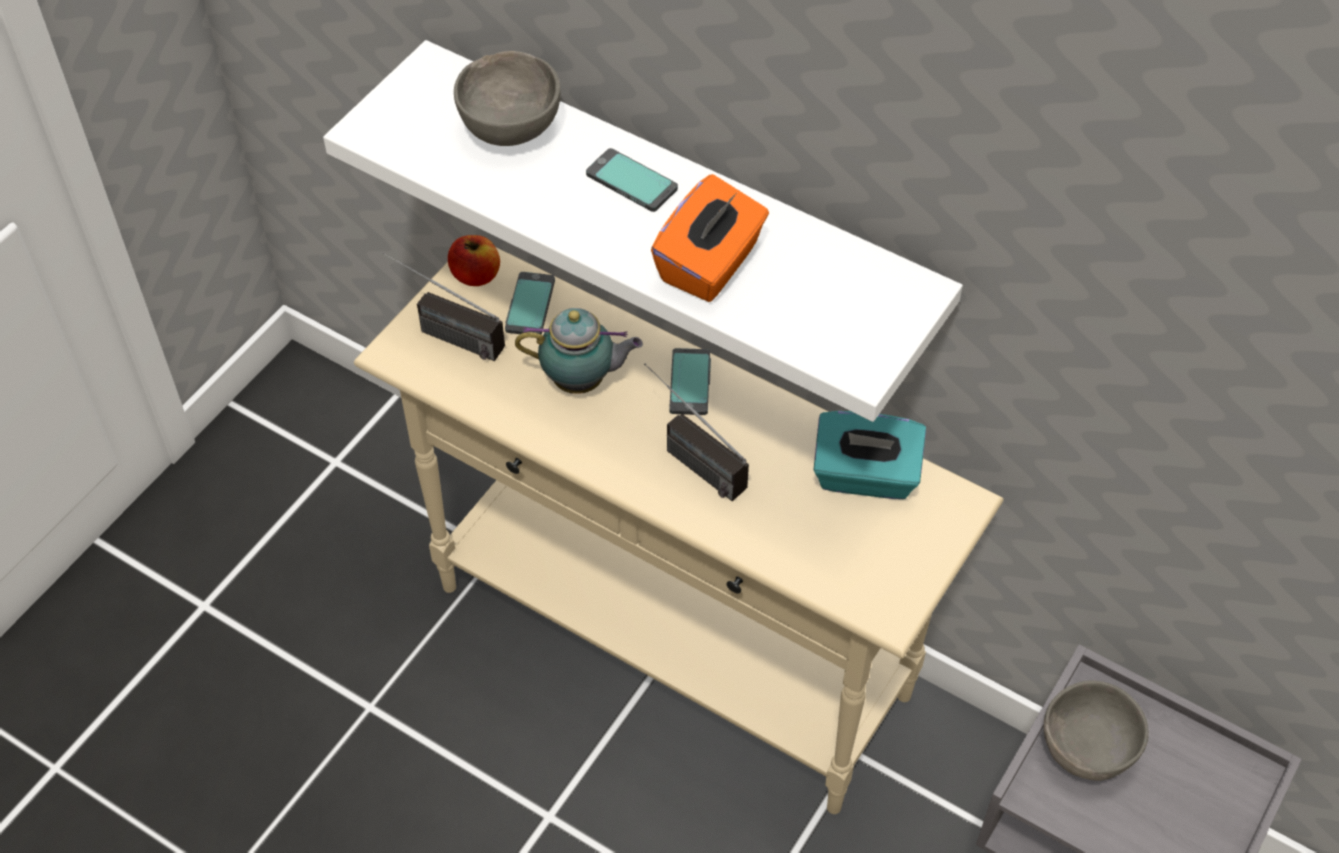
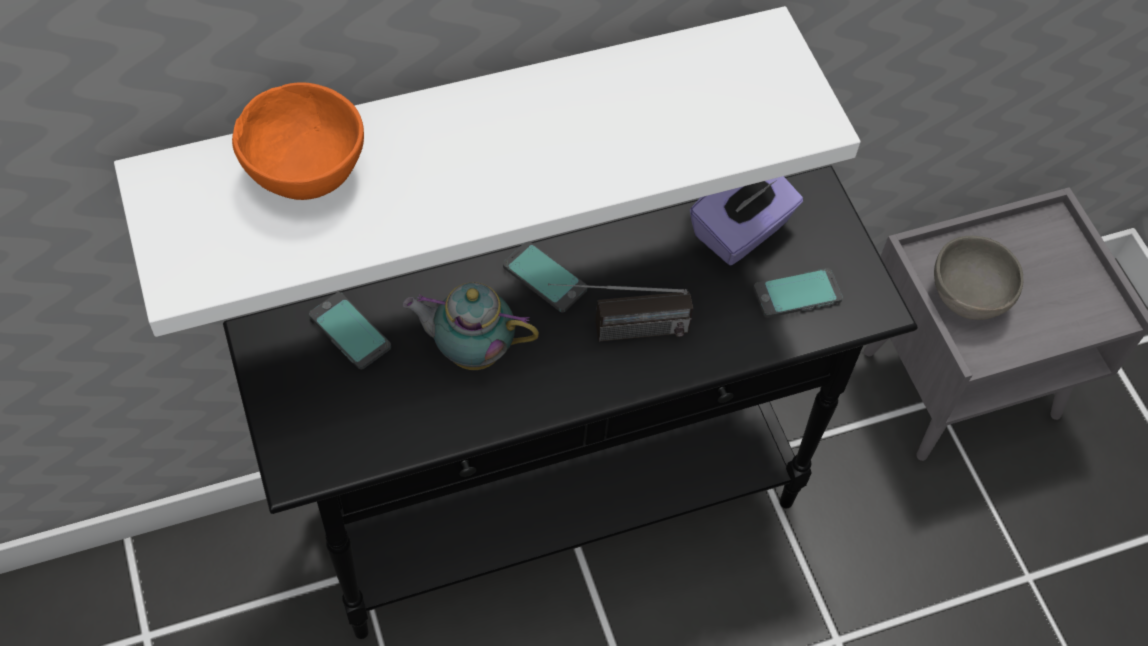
camera: 55 degrees left, 5 degrees up
beige console table [354,247,1004,814] -> black console table [223,166,918,639]
radio [382,252,505,361] -> none
apple [448,235,500,286] -> none
grey bowl [454,51,560,146] -> orange bowl [232,82,364,200]
teapot [515,308,643,394] -> teapot turned 120 degrees counterclockwise [403,282,539,370]
phone [586,148,678,212] -> phone moved to [753,268,843,318]
orange tissue box [651,174,769,302] -> none
turquoise tissue box [813,411,926,499] -> purple tissue box [690,176,803,265]

